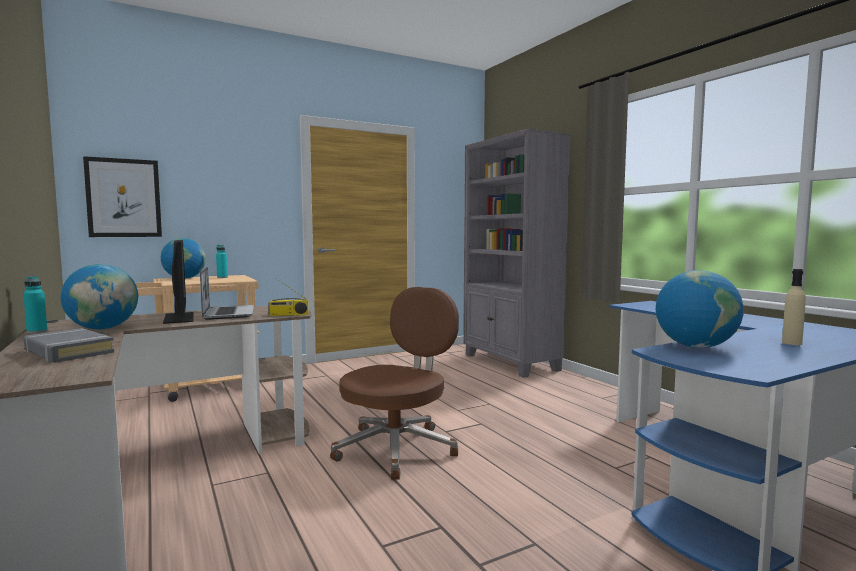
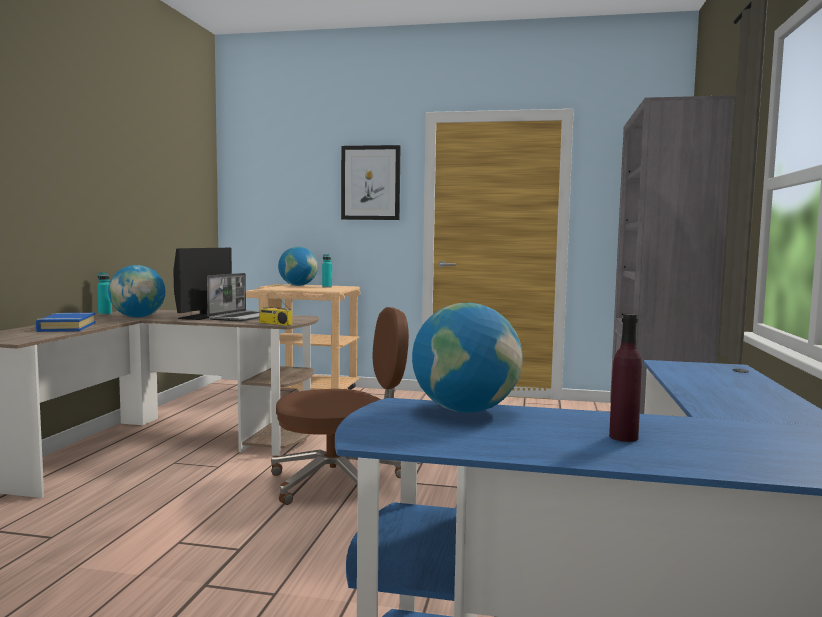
camera: 40 degrees right, 0 degrees up
grey book [24,328,114,363] -> blue book [36,313,95,332]
picture [83,156,162,237] -> picture moved to [341,145,400,220]
beige bottle [782,269,806,345] -> purple bottle [609,314,642,442]

